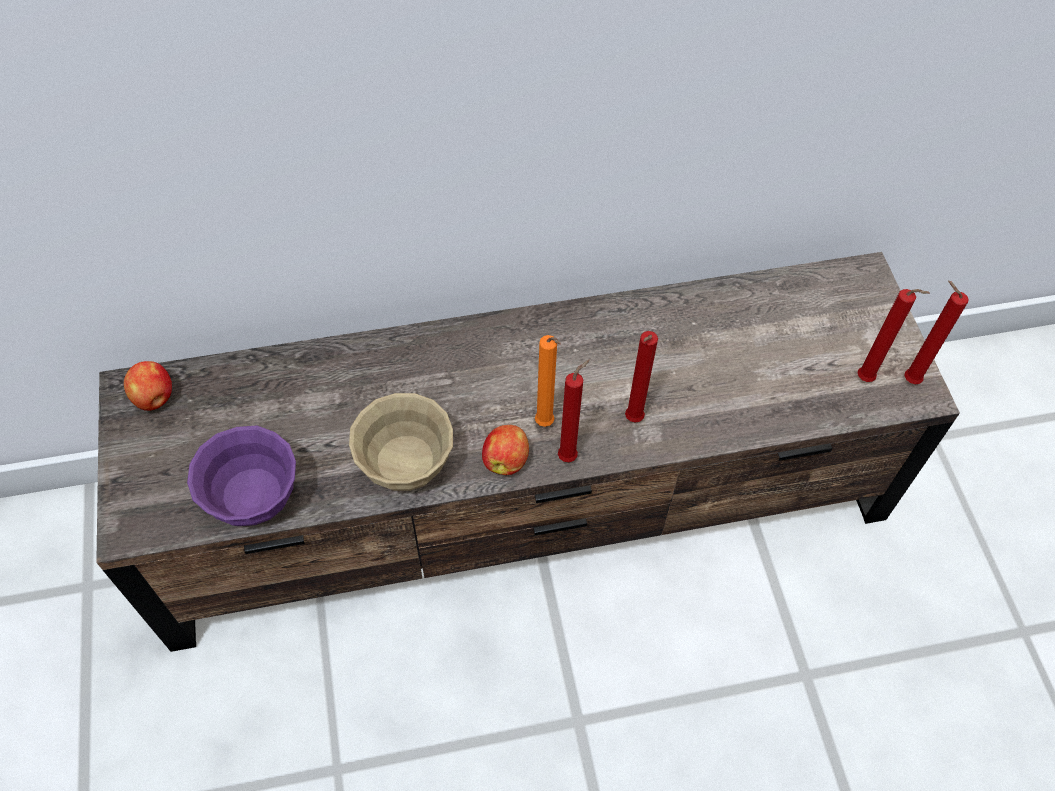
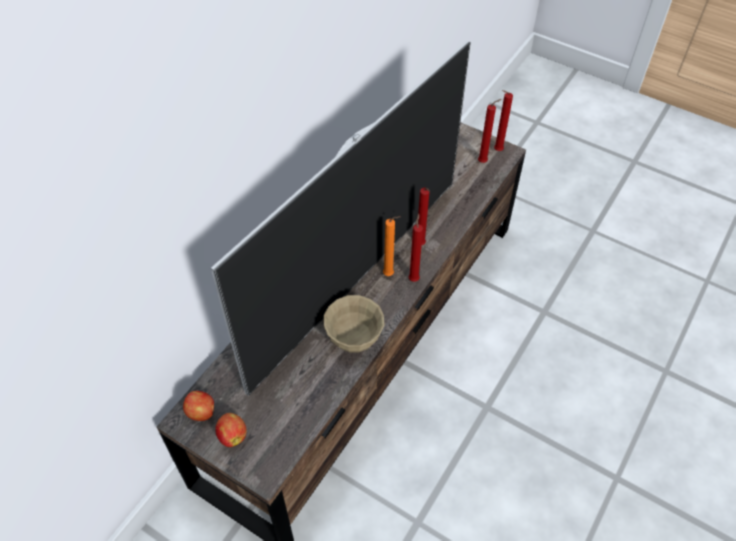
camera: 45 degrees left, 5 degrees down
purple bowl [187,425,296,526] -> none
apple [482,425,529,475] -> apple moved to [215,413,247,447]
none -> television [211,41,471,396]

